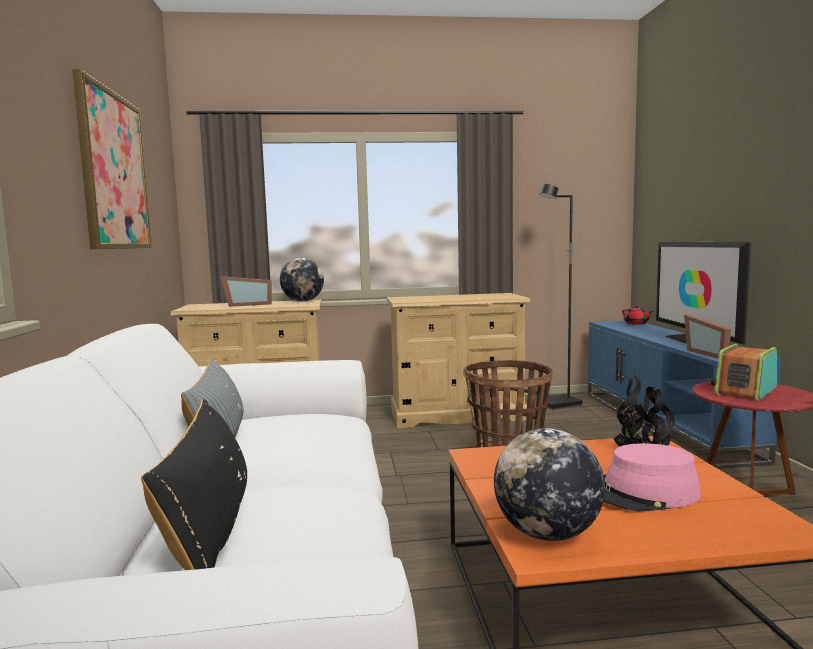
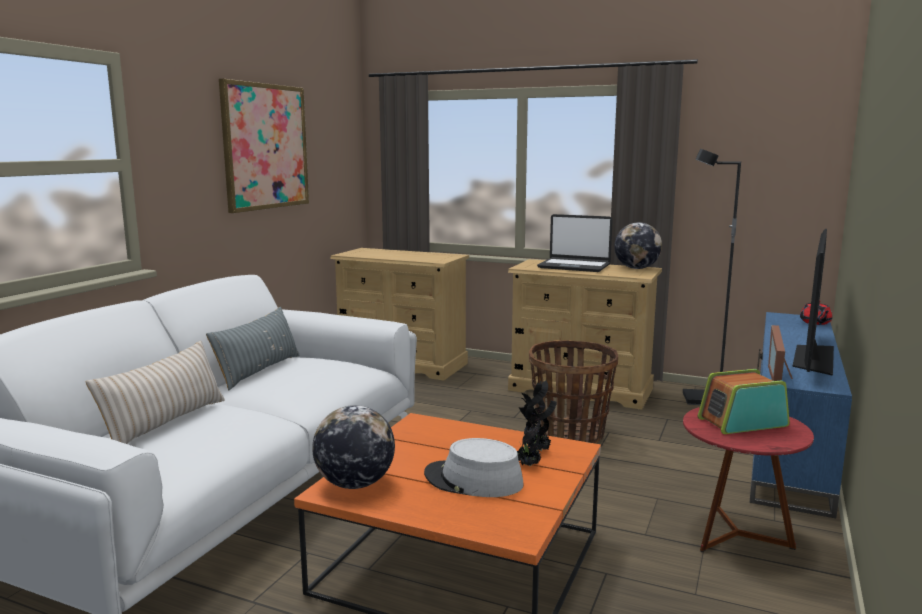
camera: 30 degrees right, 5 degrees up
black pillow [141,399,247,570] -> beige pillow [86,341,225,444]
picture frame [220,276,272,307] -> none
globe [280,258,324,302] -> globe moved to [614,222,662,269]
pink hat [603,443,701,511] -> grey hat [424,438,524,497]
none -> laptop [537,214,613,272]

